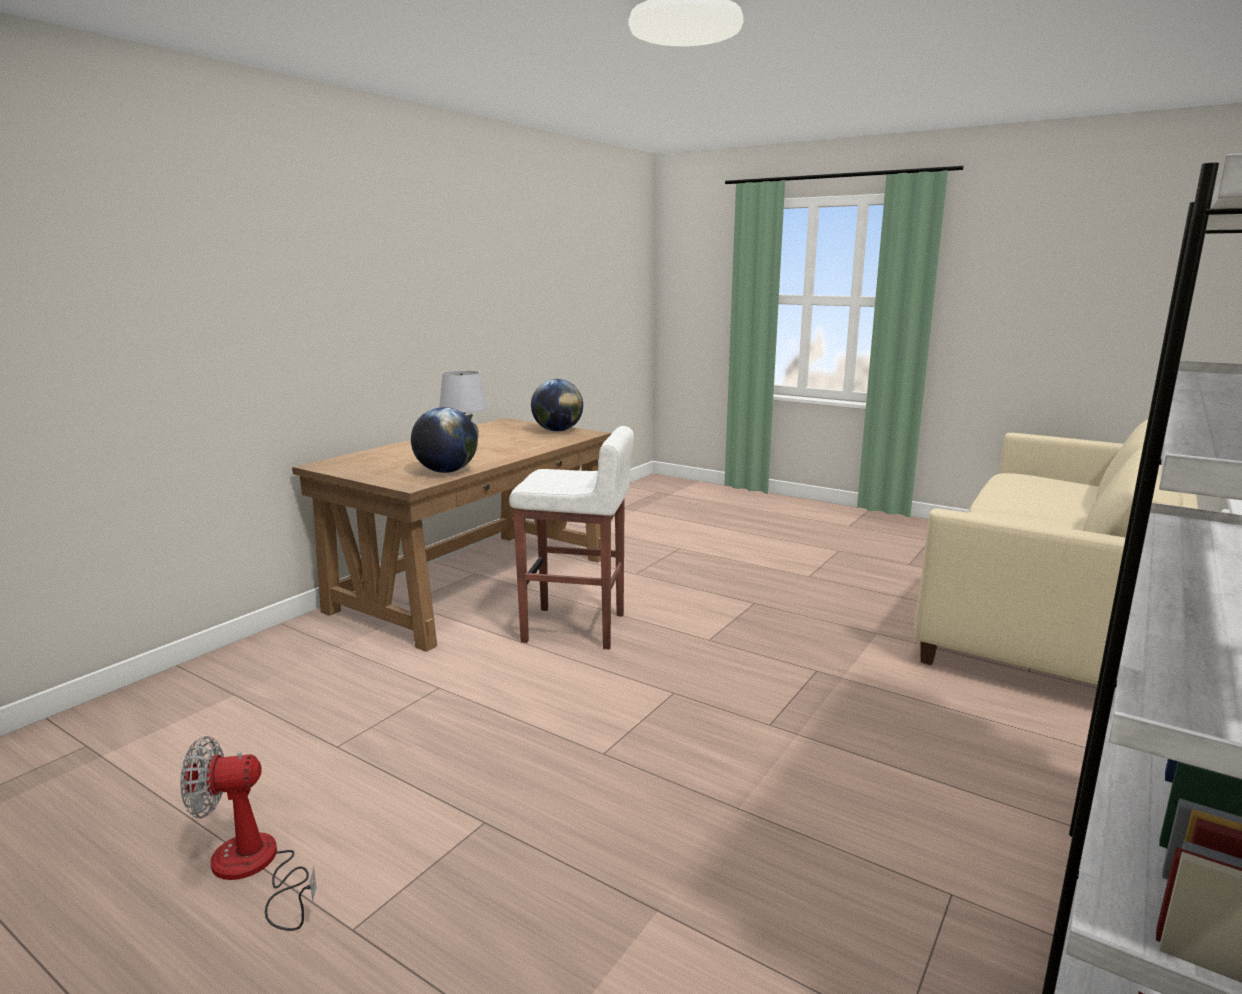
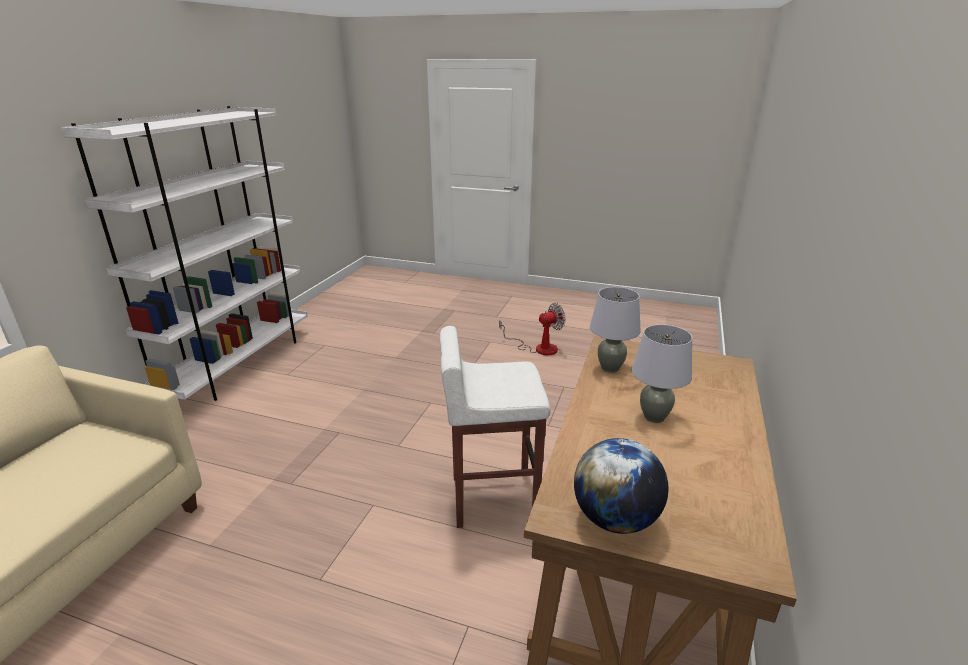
camera: 165 degrees right, 10 degrees up
globe [411,407,478,473] -> grey table lamp [590,287,641,373]

